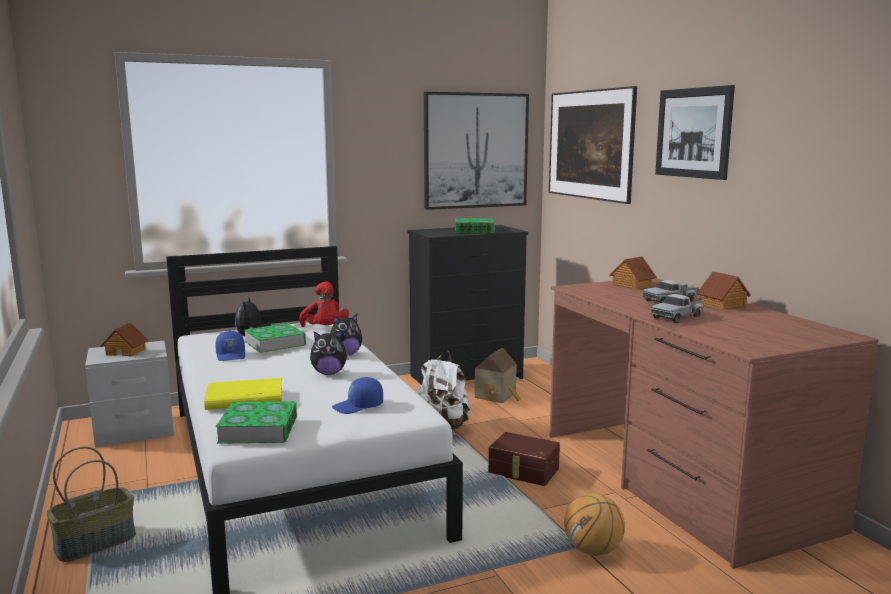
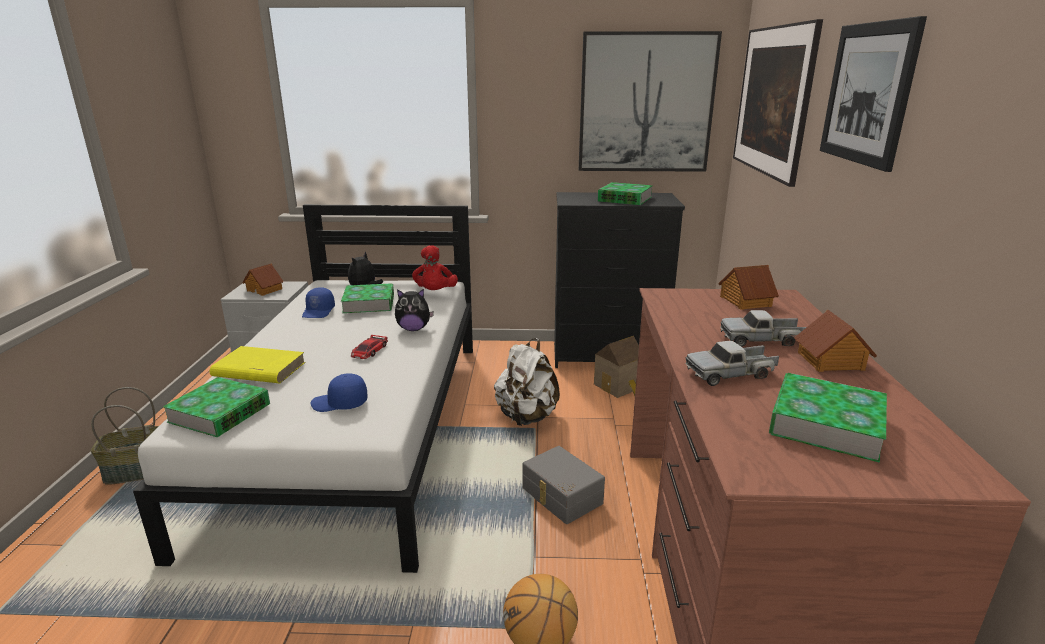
camera: 25 degrees right, 10 degrees up
plush toy [310,330,349,375] -> toy car [351,335,388,359]
brown storage box [488,432,560,486] -> grey storage box [523,446,605,524]
none -> book [769,373,887,463]

